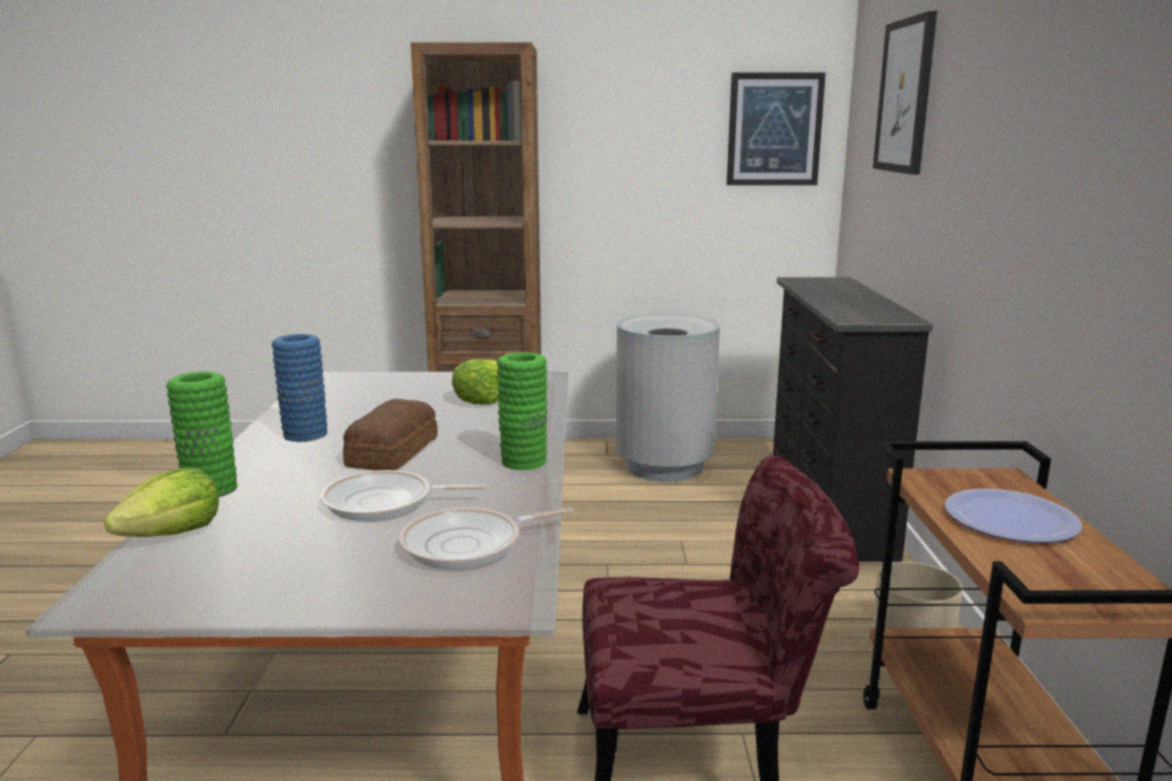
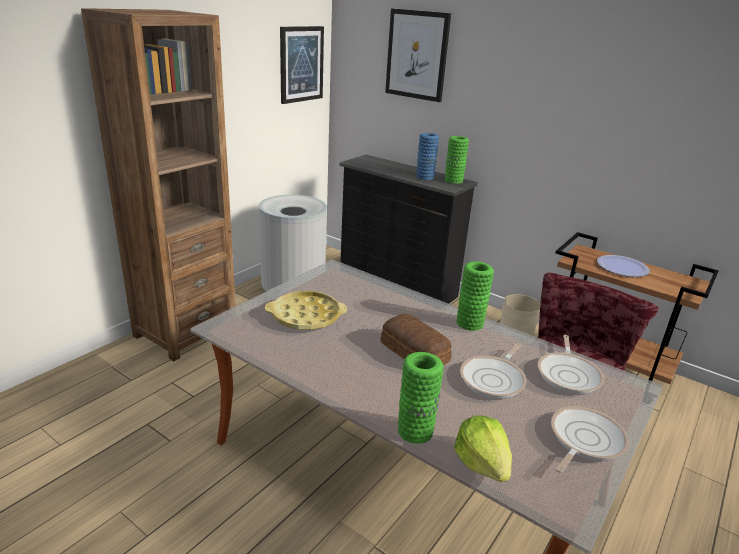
camera: 55 degrees left, 10 degrees up
blue vase [272,334,328,442] -> blue vase moved to [416,133,439,180]
lettuce [452,359,499,405] -> none
none -> yellow tray [265,291,347,330]
none -> green vase [445,136,469,184]
none -> frying pan [551,406,629,473]

